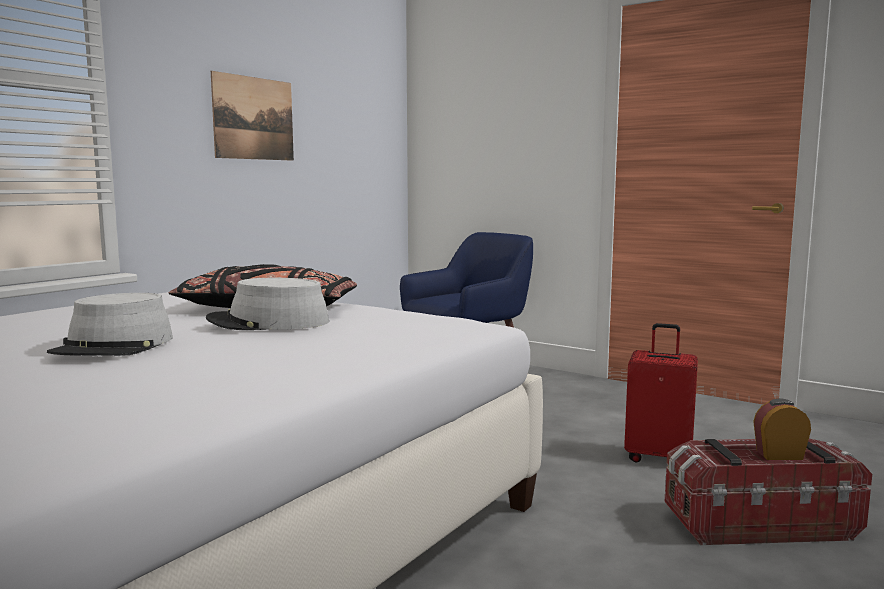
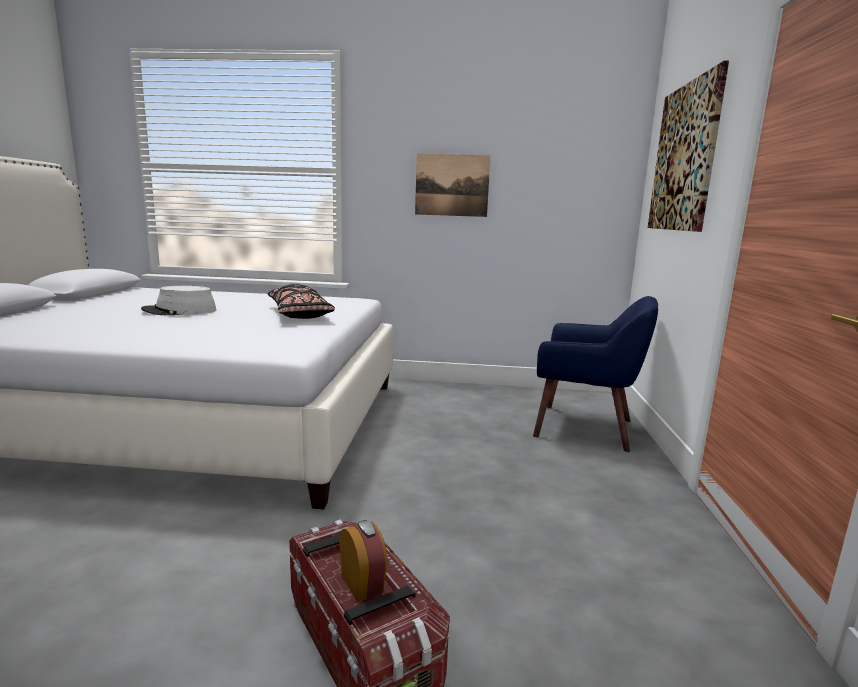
camera: 60 degrees right, 5 degrees up
grey hat [206,278,329,330] -> none
red suitcase [624,323,698,462] -> none
none -> picture [648,61,729,232]

